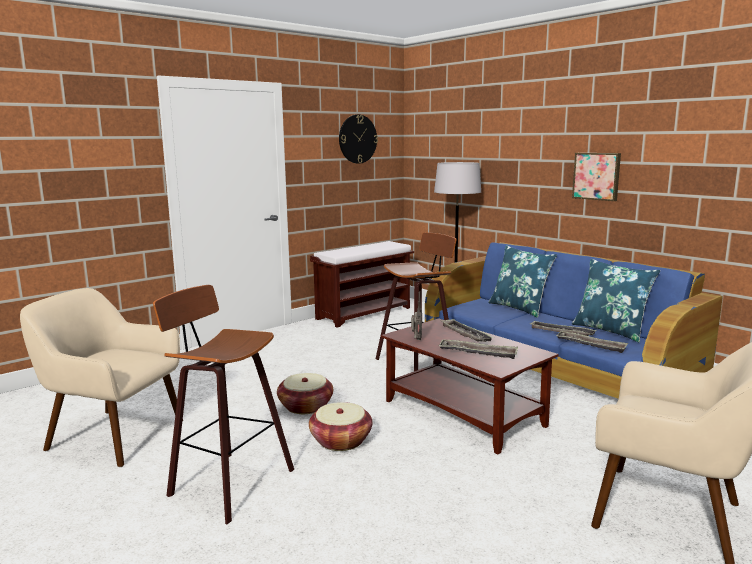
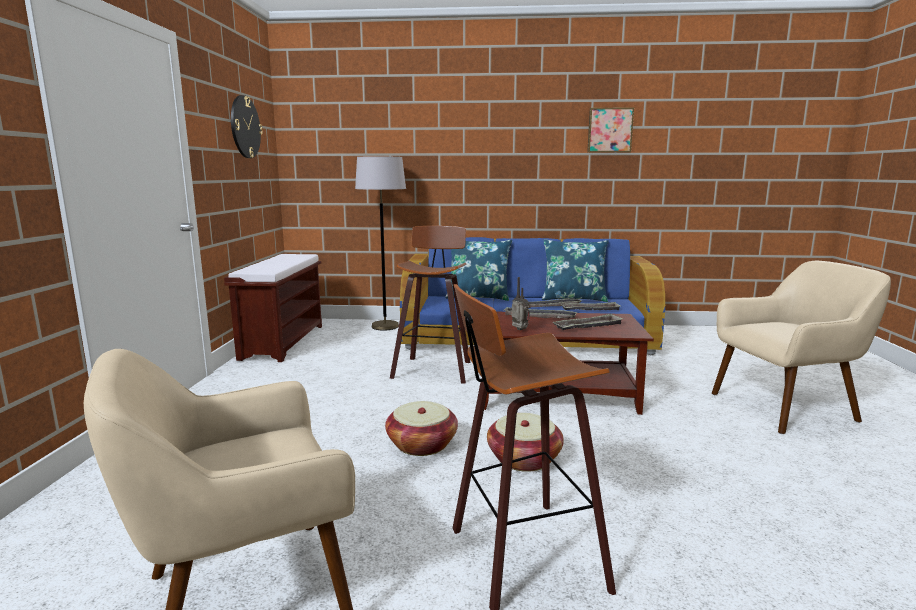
camera: 45 degrees left, 0 degrees up
picture [572,153,621,201] -> picture moved to [587,107,634,153]

